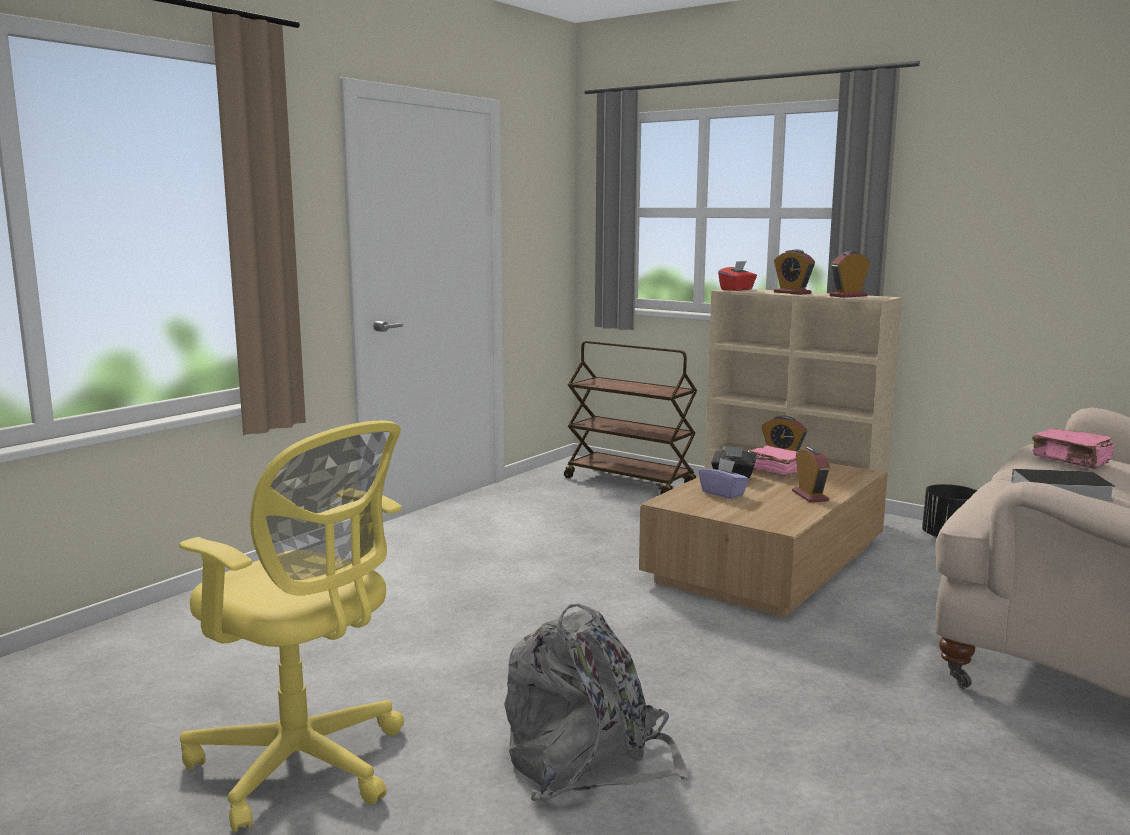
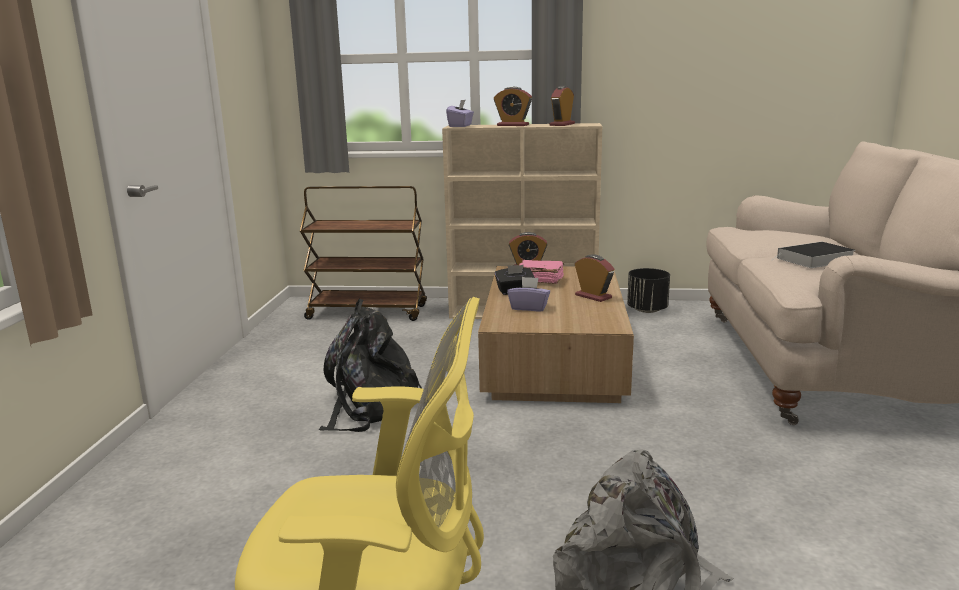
camera: 30 degrees left, 5 degrees up
red tissue box [718,261,757,291] -> purple tissue box [446,100,474,127]
pink book [1032,428,1115,469] -> none
none -> black backpack [319,299,423,432]

